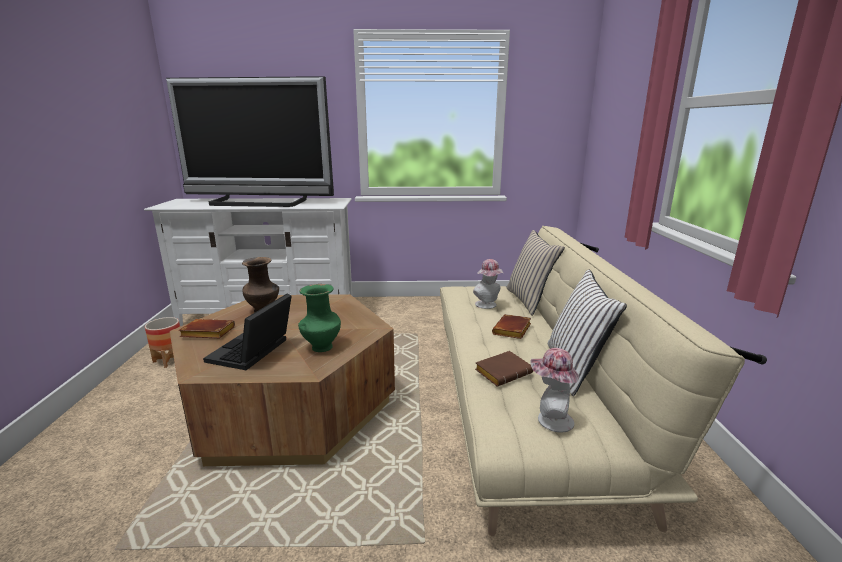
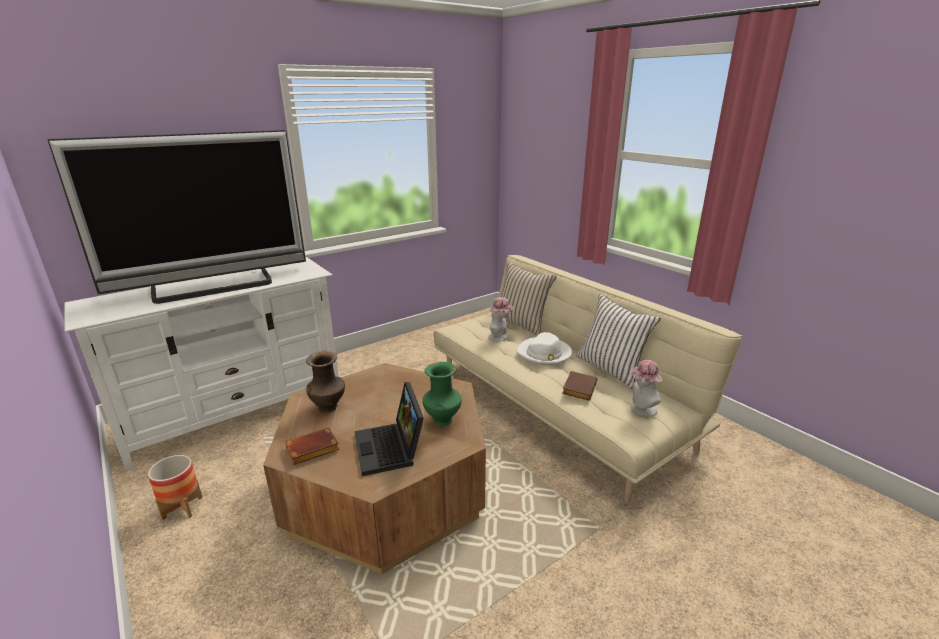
camera: 35 degrees left, 5 degrees up
brown book [492,314,531,339] -> white hat [517,332,572,366]

